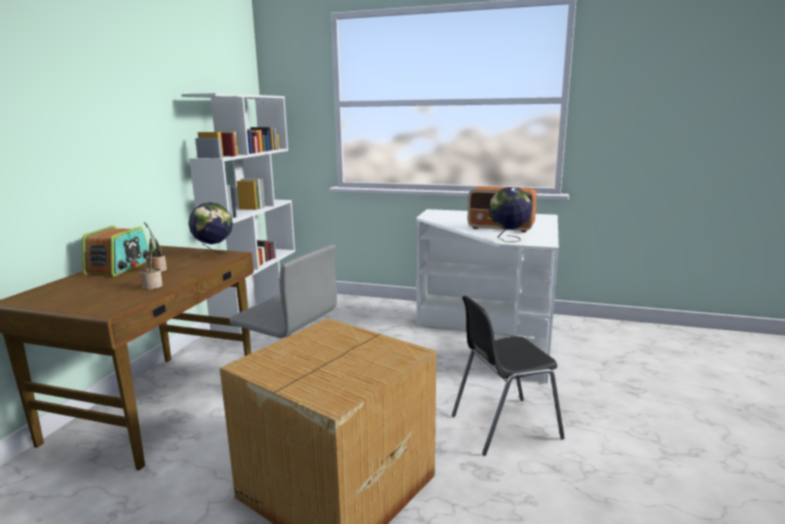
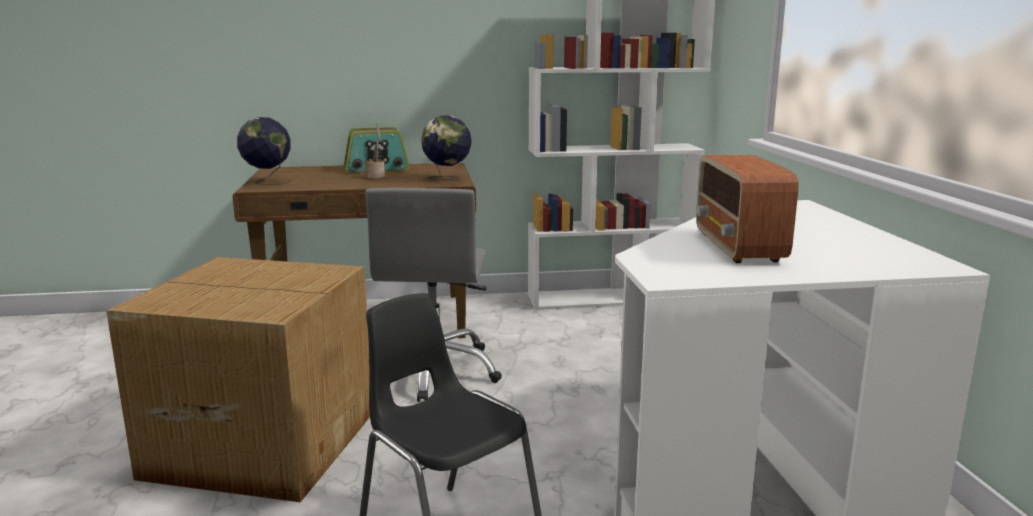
camera: 65 degrees right, 0 degrees up
potted plant [139,232,163,290] -> none
globe [489,187,532,242] -> globe moved to [237,117,291,185]

